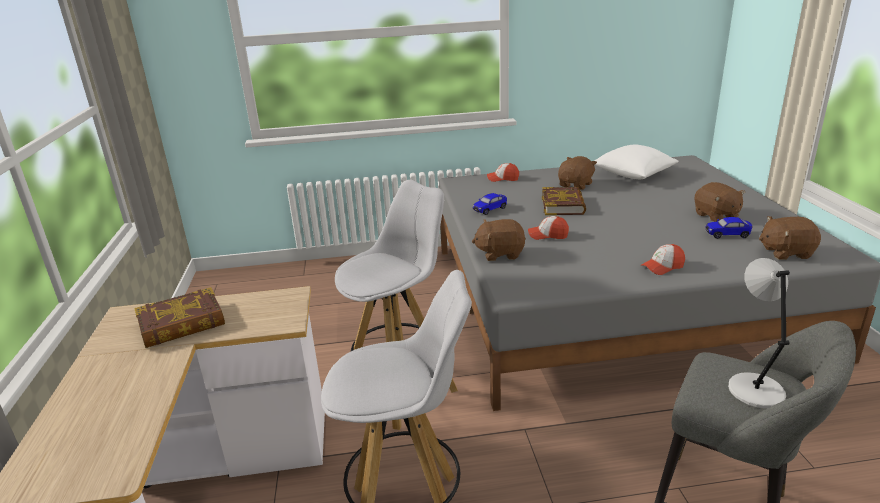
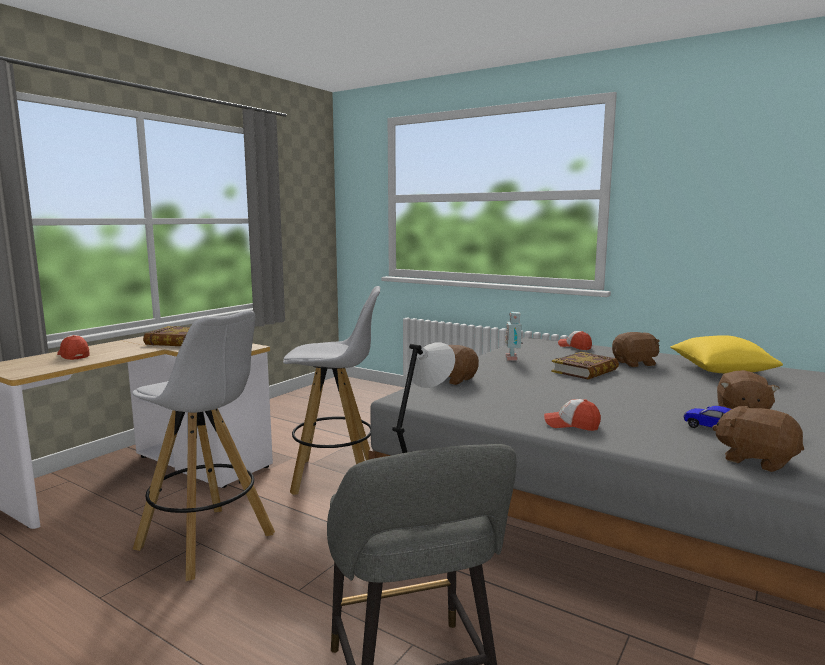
camera: 40 degrees right, 15 degrees down
toy car [473,193,507,215] -> toy robot [504,312,523,360]
cap [528,216,569,240] -> cap moved to [57,335,90,360]
white pillow [594,144,678,179] -> yellow pillow [670,335,783,373]

